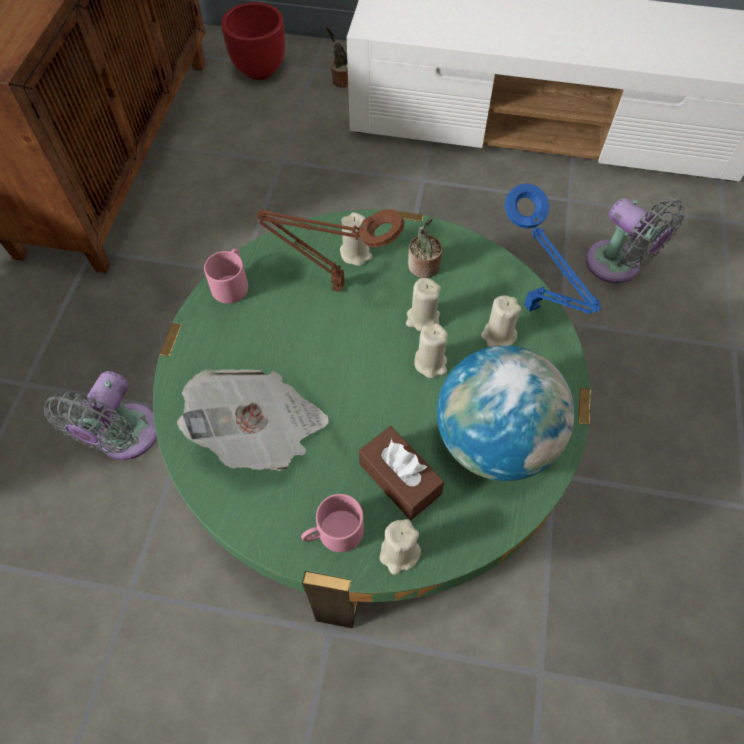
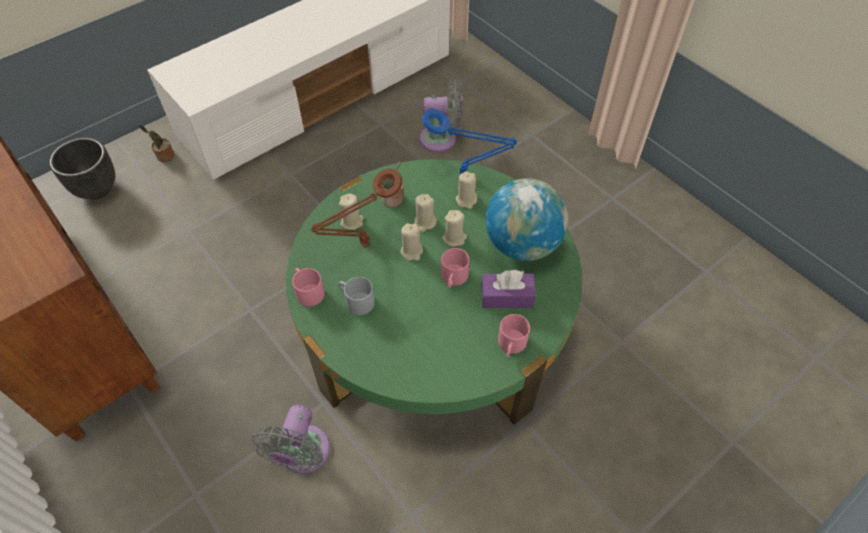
camera: 50 degrees left, 5 degrees down
grey fan [44,371,157,460] -> grey fan turned 45 degrees clockwise [251,405,330,474]
newspaper [177,369,329,471] -> none
red planter [221,2,285,80] -> black planter [49,138,115,200]
brown tissue box [359,426,444,520] -> purple tissue box [481,270,536,308]
beige candle [380,519,421,575] -> beige candle moved to [400,223,423,261]
none -> grey mug [338,277,375,315]
none -> pink mug [441,248,469,288]

